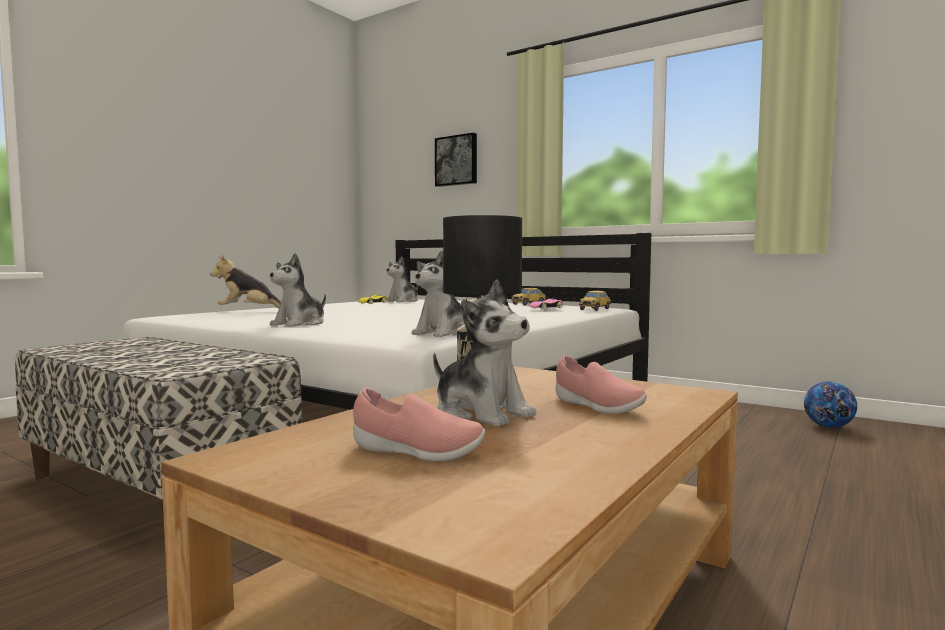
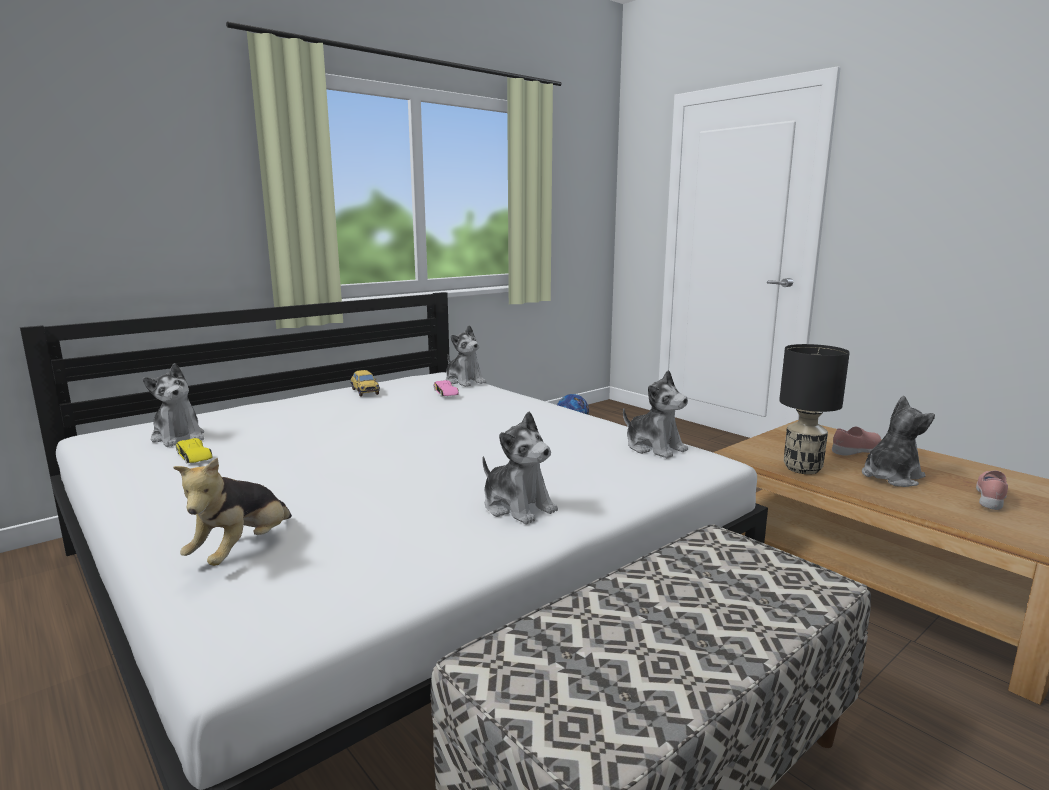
camera: 75 degrees left, 10 degrees up
picture [435,133,477,187] -> none
toy car [579,291,611,311] -> plush toy [446,325,486,387]

